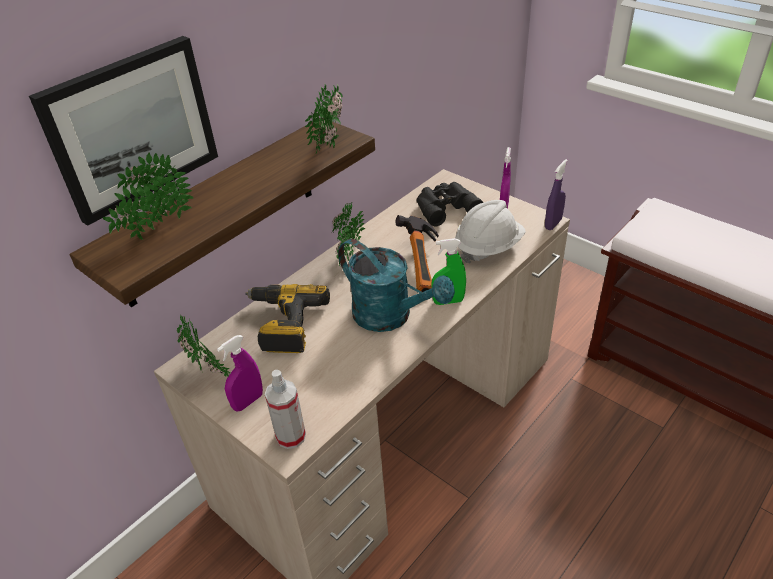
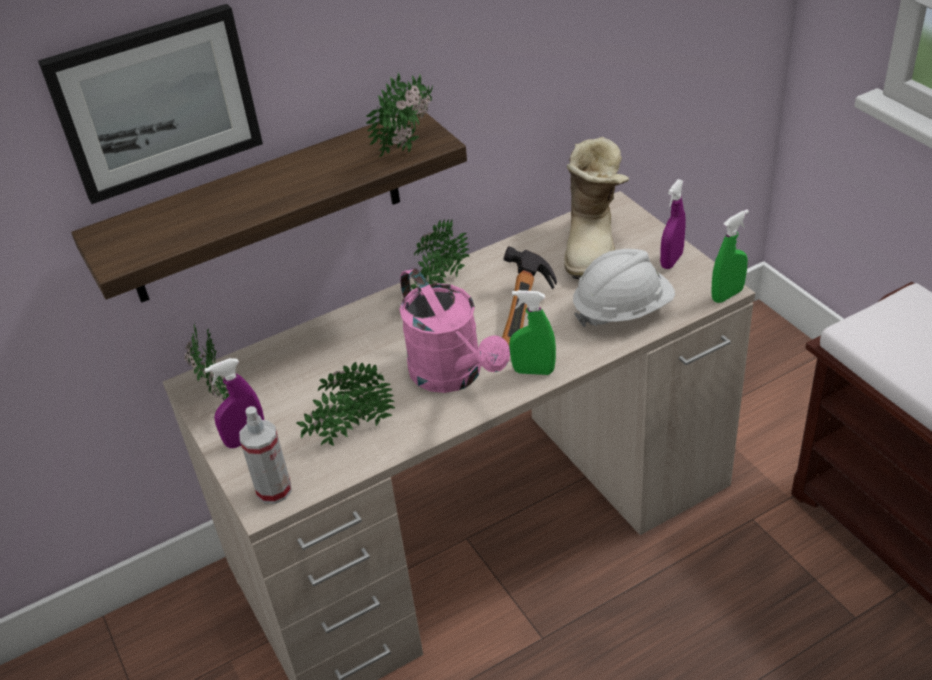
camera: 20 degrees right, 0 degrees up
potted plant [103,152,194,240] -> potted plant moved to [296,362,395,446]
power drill [245,284,330,353] -> none
turquoise watering can [338,239,455,332] -> pink watering can [399,268,510,393]
black binoculars [416,182,483,226] -> boot [564,137,629,279]
purple spray bottle [545,159,568,230] -> green spray bottle [711,209,749,303]

